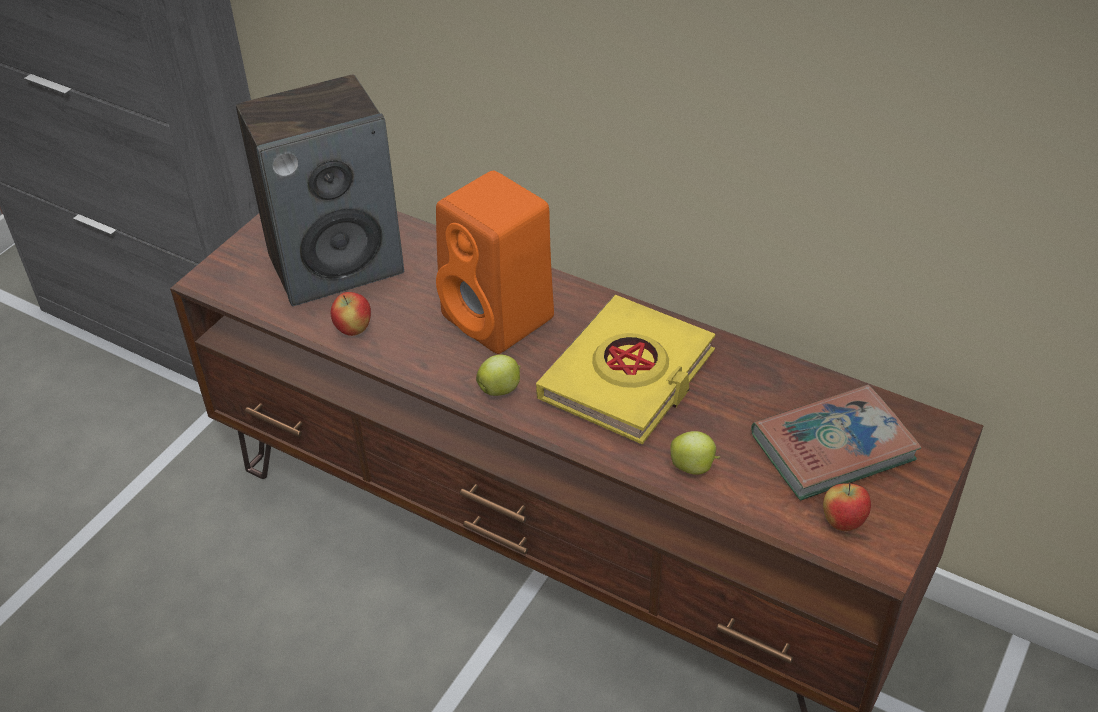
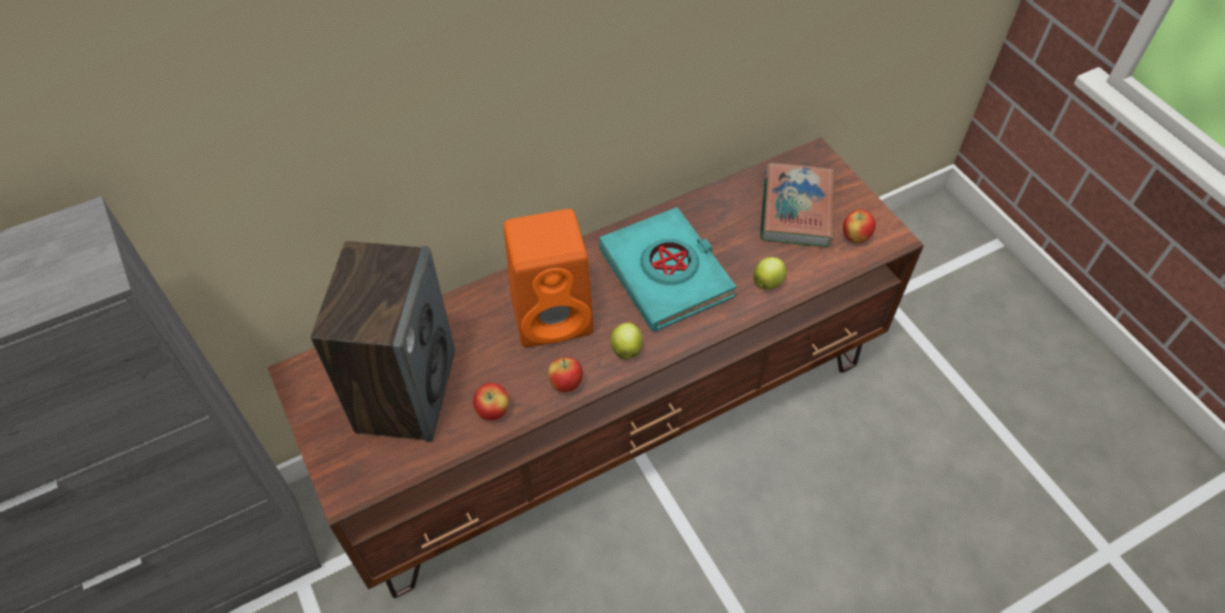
camera: 60 degrees left, 10 degrees up
yellow book [536,295,715,444] -> turquoise book [599,207,736,332]
none -> apple [548,357,583,393]

